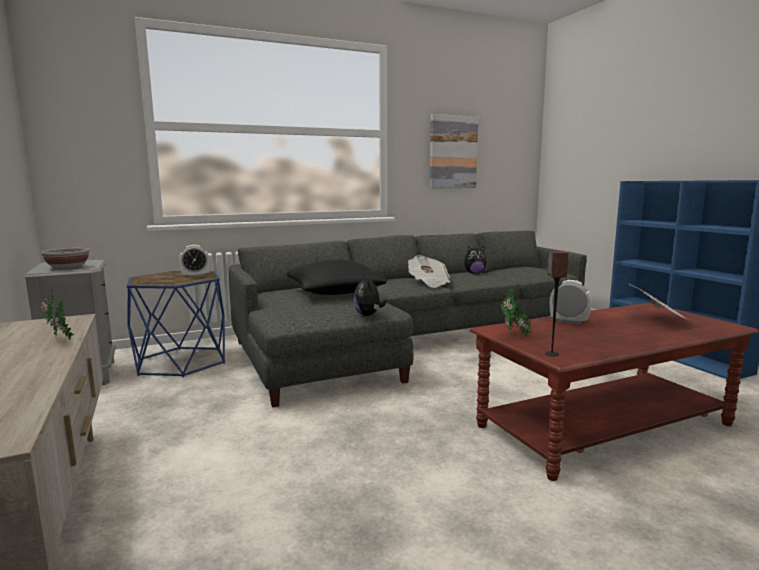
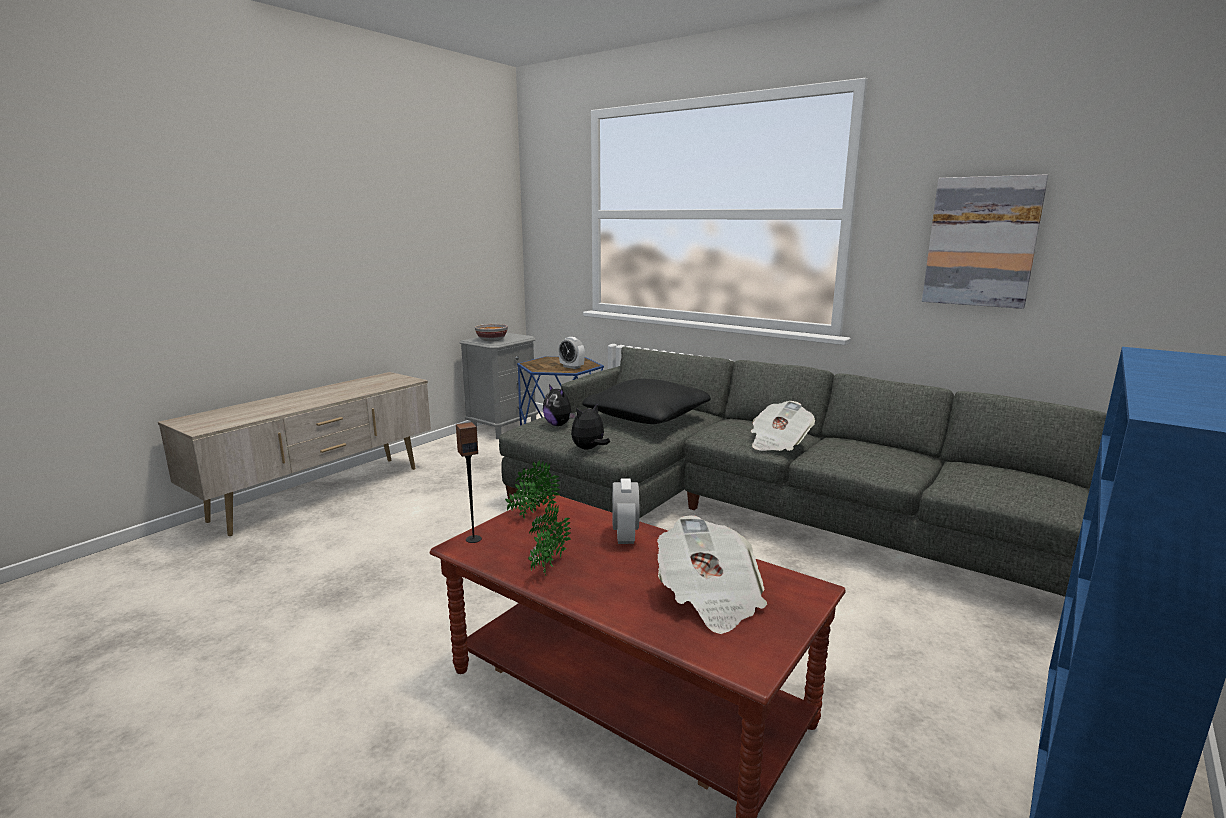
camera: 60 degrees right, 5 degrees up
potted plant [41,289,74,340] -> potted plant moved to [528,504,571,576]
plush toy [464,246,486,274] -> plush toy moved to [543,384,576,426]

